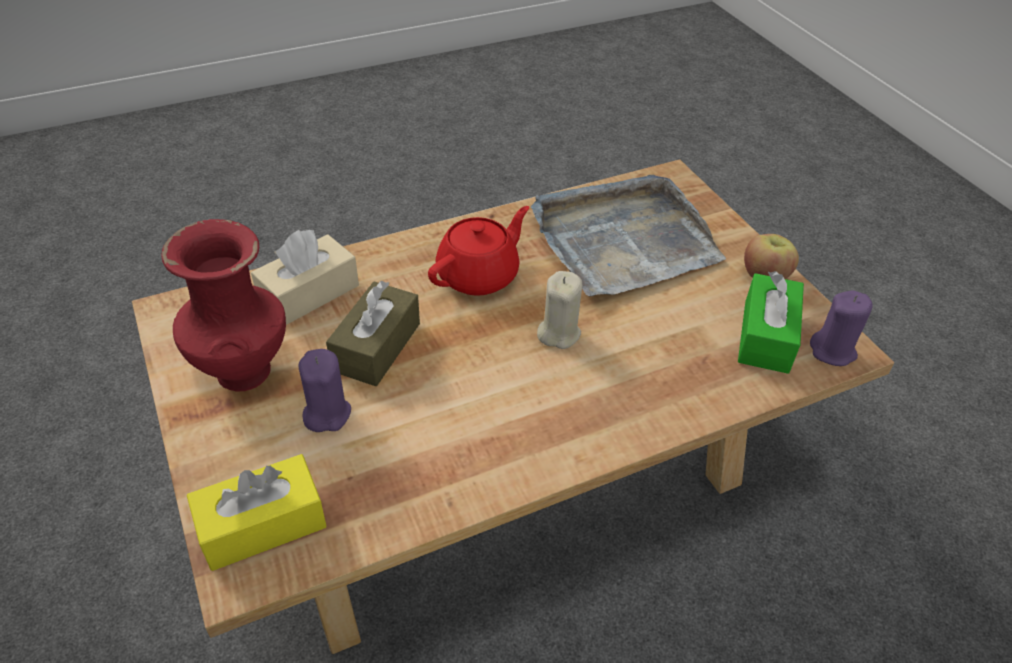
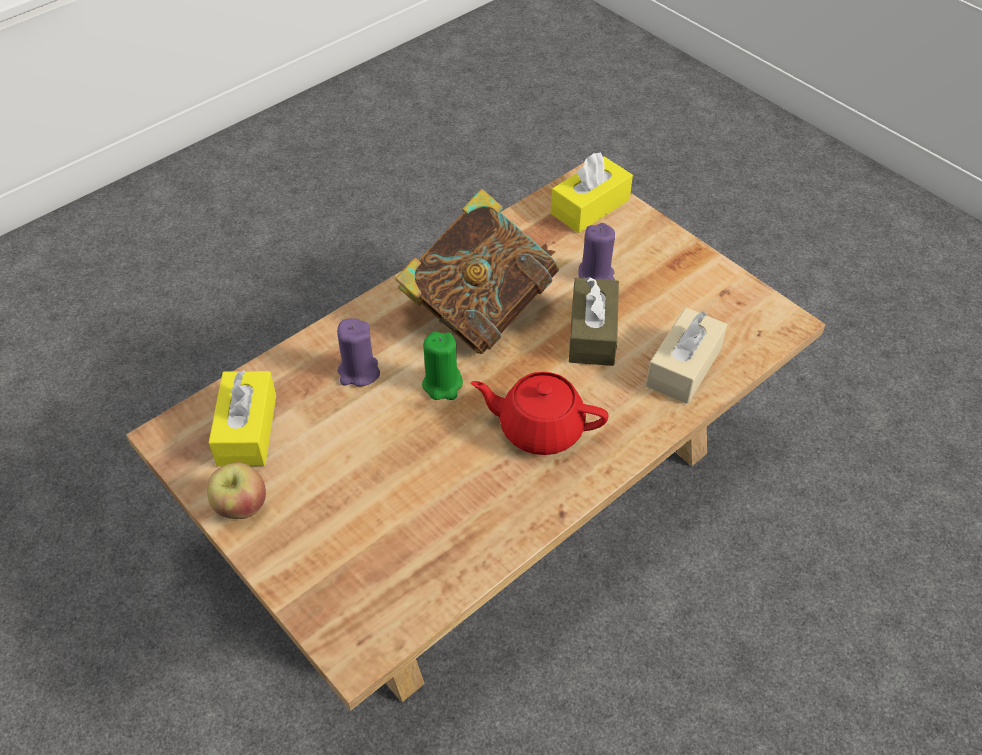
camera: 165 degrees right, 5 degrees up
red vase [161,219,286,391] -> none
red teapot [428,206,529,296] -> red teapot turned 75 degrees clockwise [471,372,609,455]
grey tray [531,175,726,296] -> none
beige candle [537,271,582,349] -> green candle [422,331,463,400]
green tissue box [738,271,804,374] -> yellow tissue box [209,370,276,466]
purple candle [810,290,872,366] -> purple candle moved to [337,318,380,387]
none -> book [396,189,559,354]

